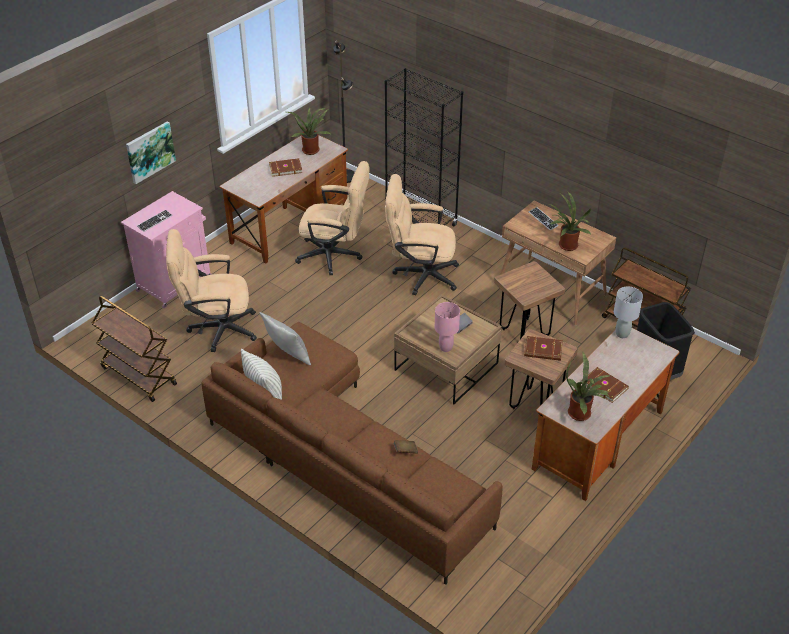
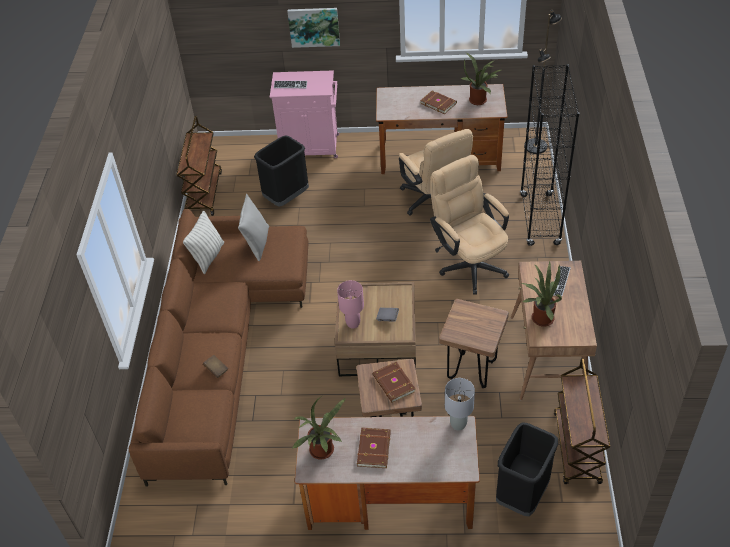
camera: 55 degrees right, 5 degrees up
beige office chair [166,229,257,352] -> black trash can [254,135,309,207]

